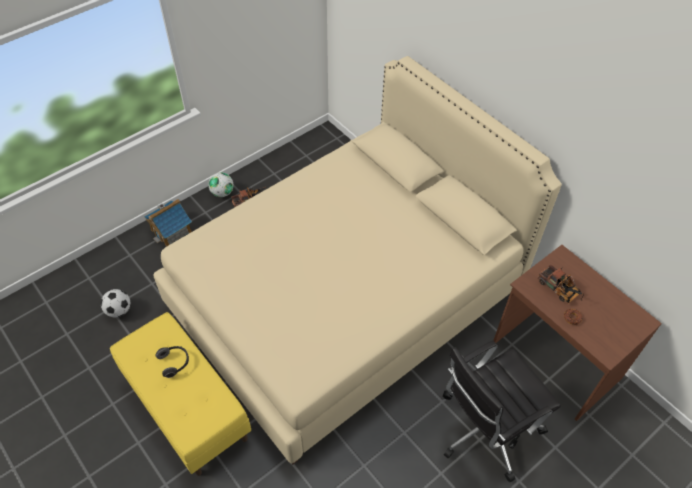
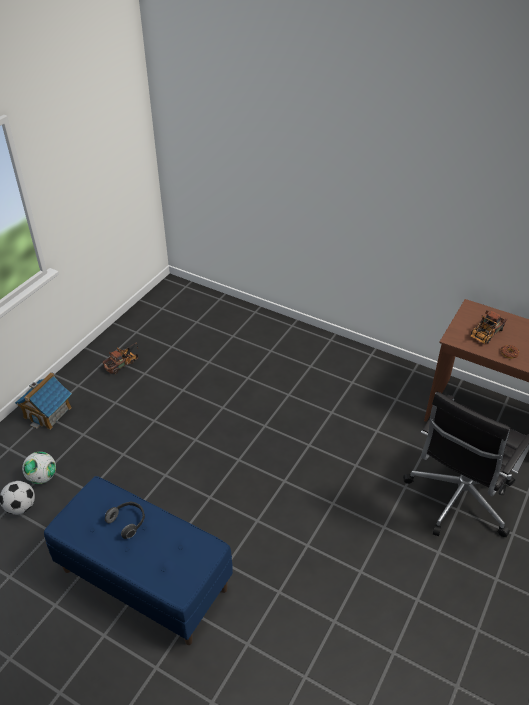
camera: 20 degrees left, 10 degrees down
yellow bench [110,312,251,476] -> blue bench [44,476,233,645]
beige bed [154,56,562,465] -> none
football [208,172,234,197] -> football moved to [22,452,56,484]
toy truck [538,264,584,304] -> toy truck turned 105 degrees clockwise [470,310,508,344]

